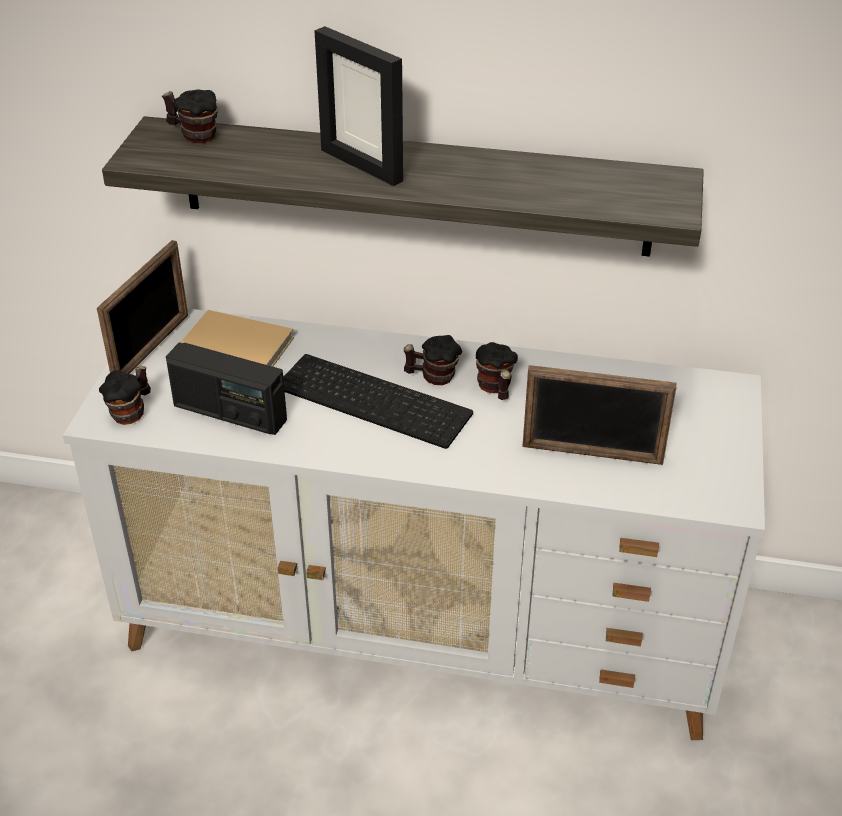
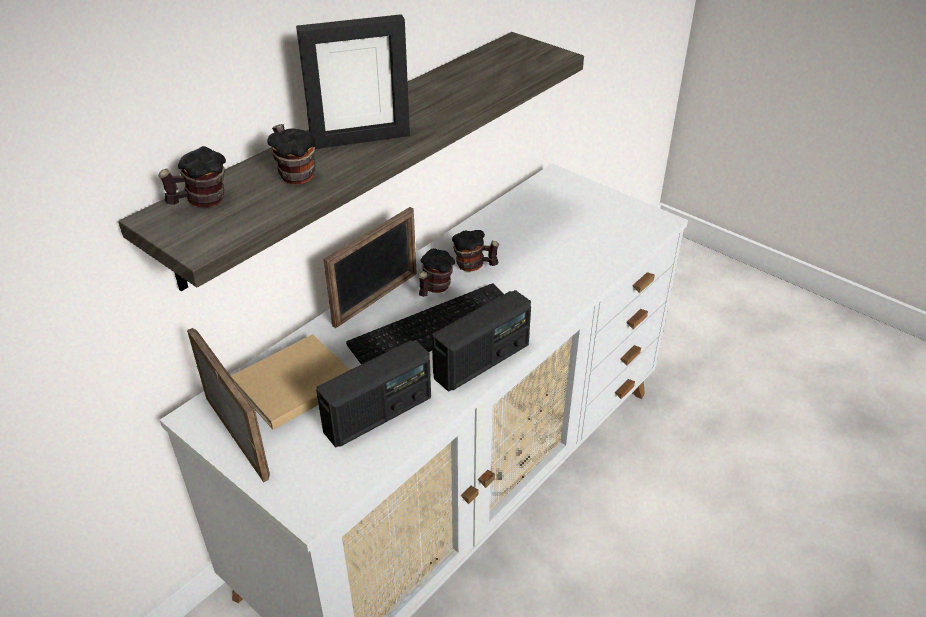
camera: 60 degrees left, 0 degrees up
mug [99,366,151,425] -> mug moved to [267,124,316,185]
picture frame [522,365,677,465] -> picture frame moved to [323,207,417,328]
none -> radio [432,290,531,392]

